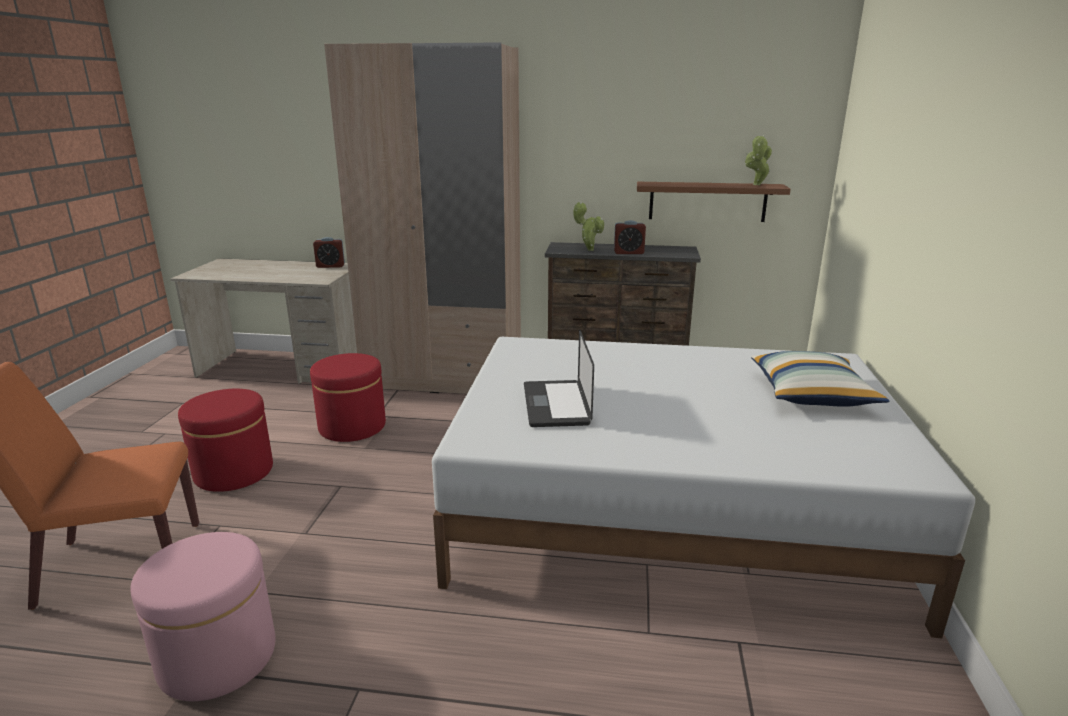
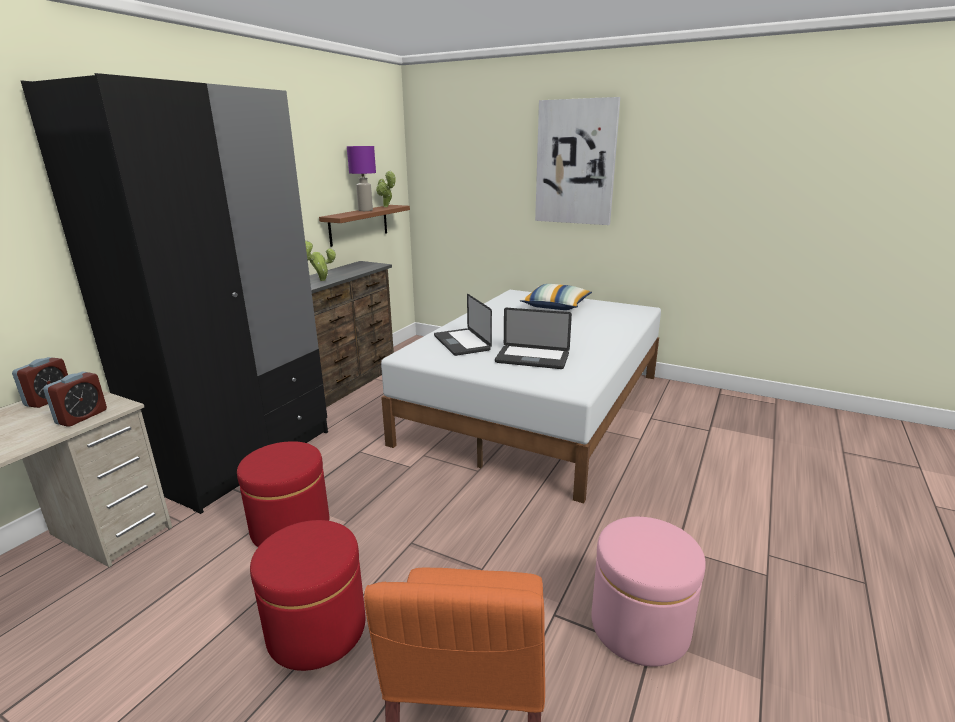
camera: 70 degrees left, 0 degrees up
beige wardrobe [324,42,521,394] -> black wardrobe [21,73,328,514]
alarm clock [614,220,646,254] -> alarm clock moved to [43,372,107,427]
none -> purple table lamp [347,146,376,211]
none -> laptop [434,294,492,356]
none -> picture [535,97,620,225]

